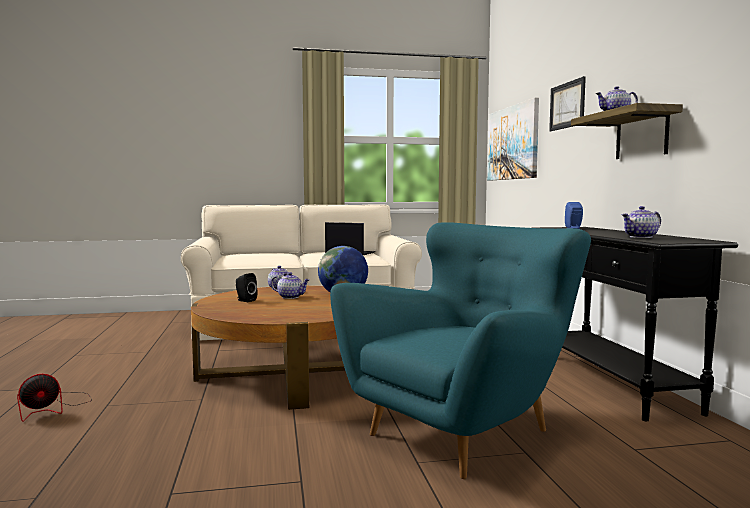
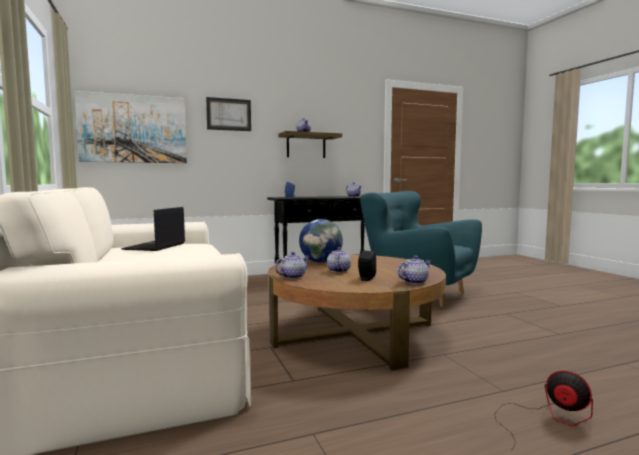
camera: 100 degrees left, 0 degrees up
none -> teapot [397,255,432,284]

